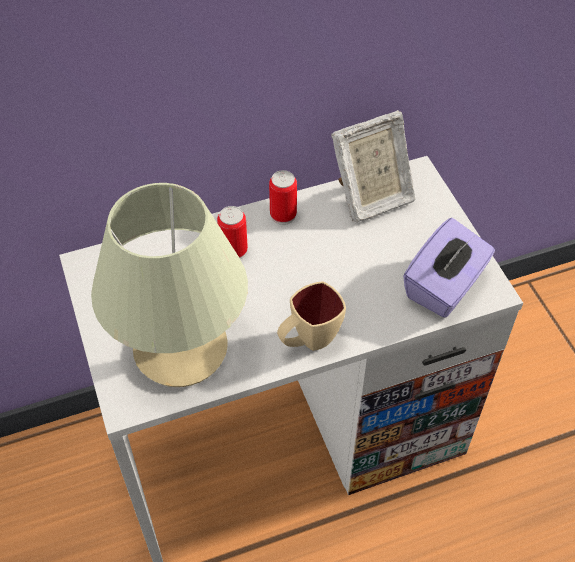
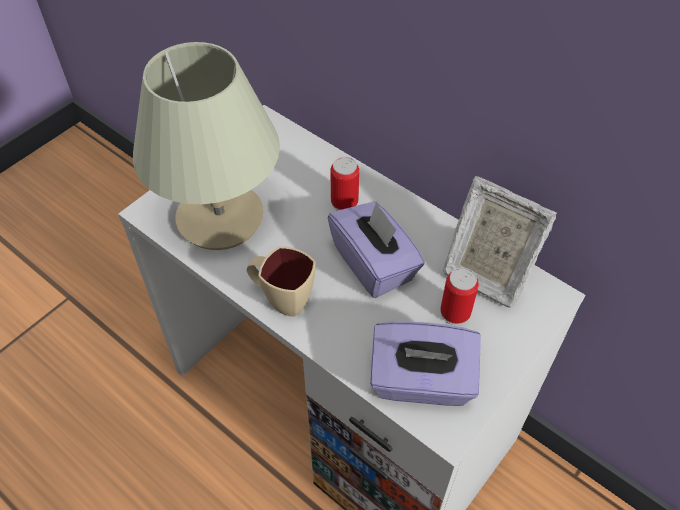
camera: 60 degrees right, 0 degrees up
can [269,170,297,225] -> can moved to [440,268,479,326]
none -> purple tissue box [328,201,425,298]

